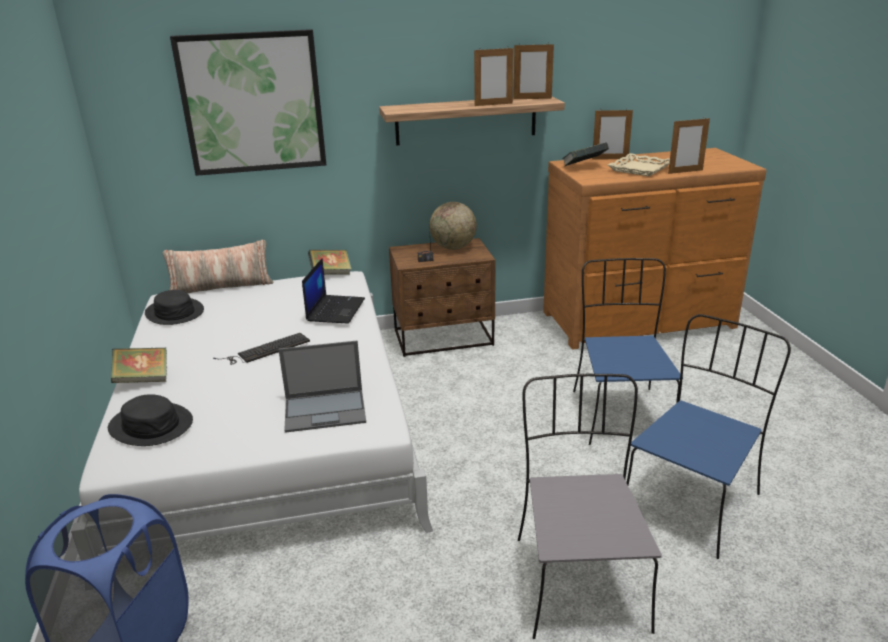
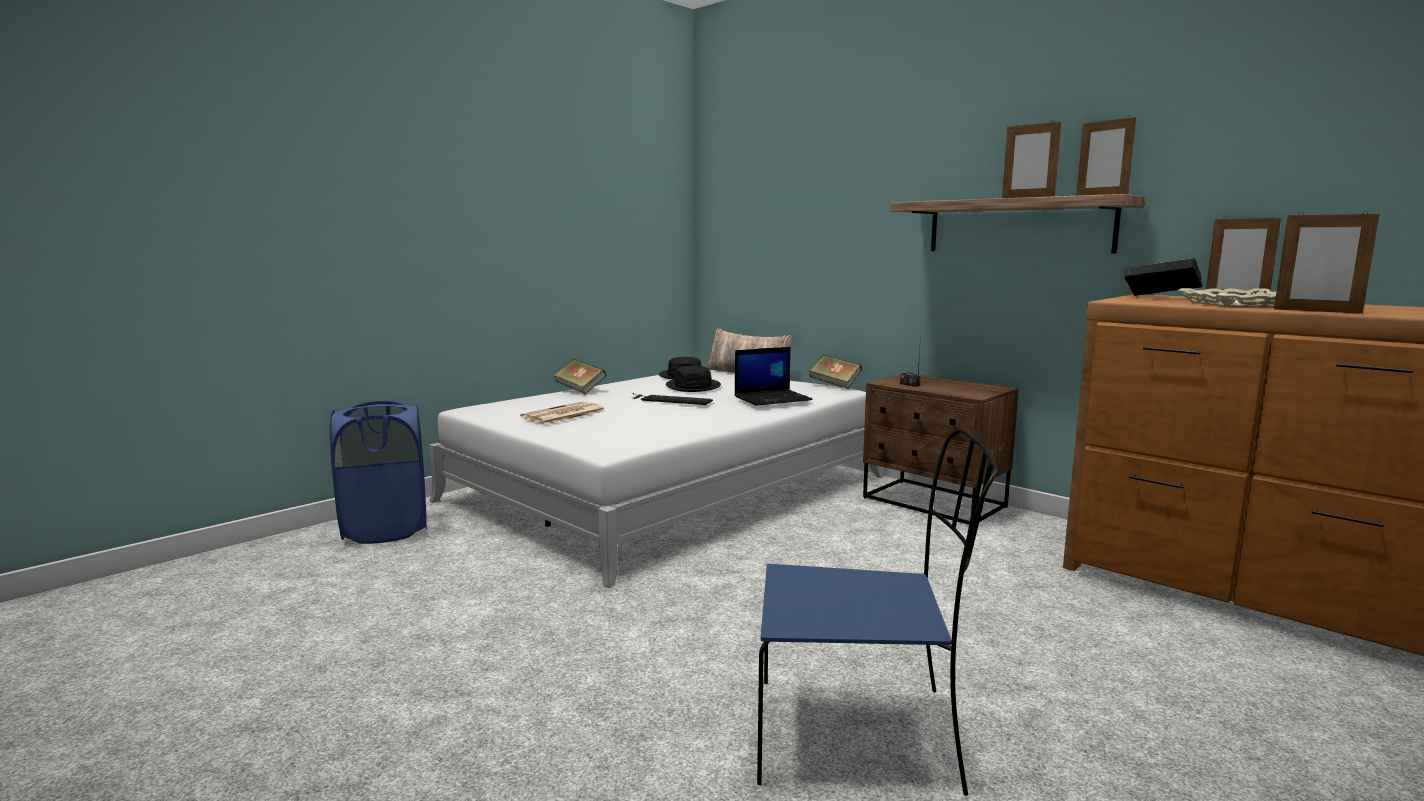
camera: 55 degrees right, 15 degrees down
black hat [108,394,193,446] -> black hat moved to [666,366,721,392]
picture [170,29,326,176] -> none
laptop [278,340,366,433] -> none
globe [429,202,477,250] -> none
grey chair [518,374,662,639] -> none
blue chair [573,258,683,445] -> none
none -> newspaper [520,401,606,424]

